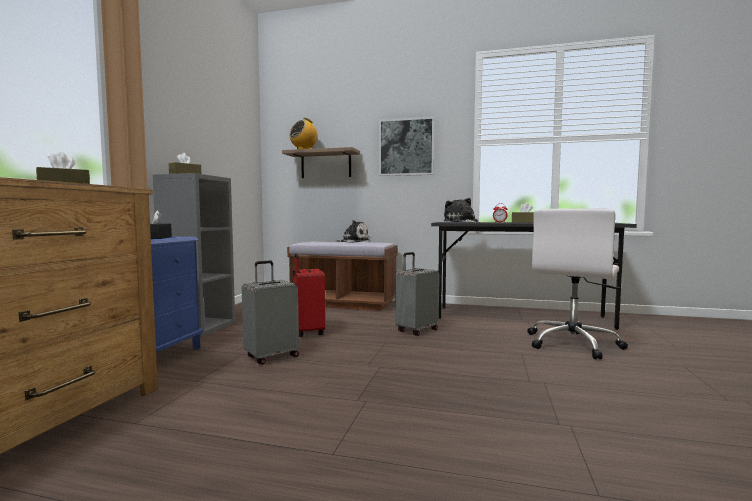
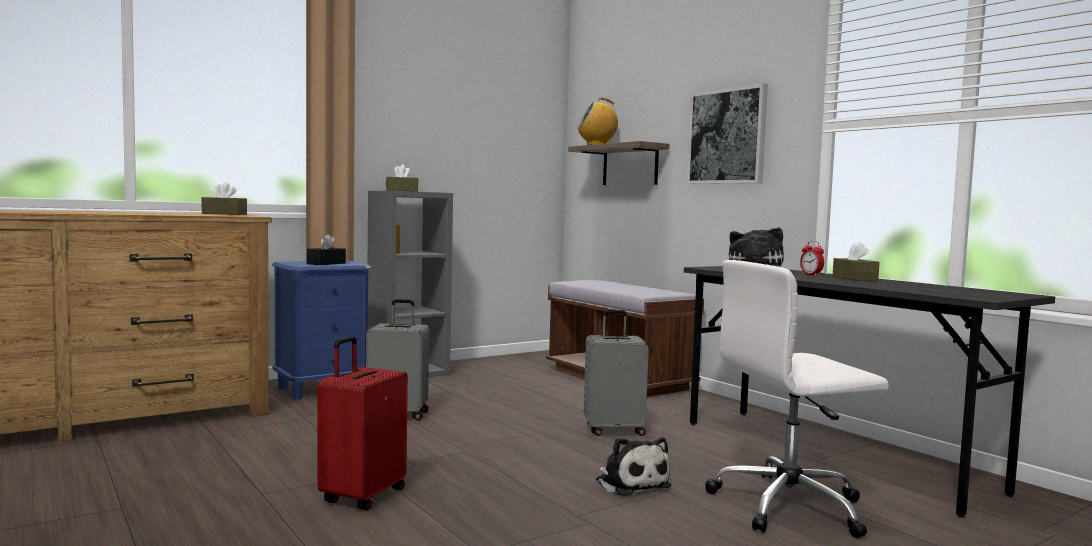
camera: 40 degrees right, 0 degrees up
red suitcase [293,253,325,337] -> red suitcase moved to [317,336,408,510]
plush toy [334,220,369,243] -> plush toy moved to [596,437,672,496]

